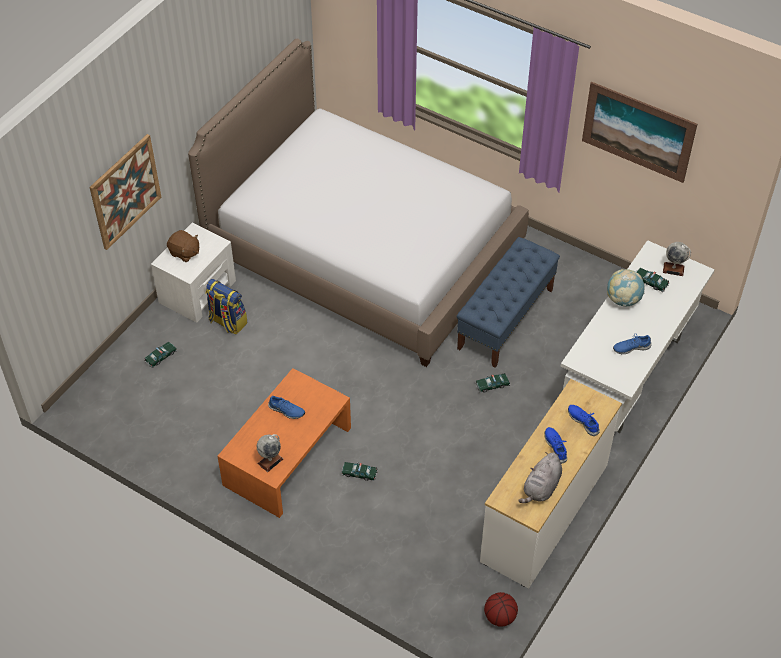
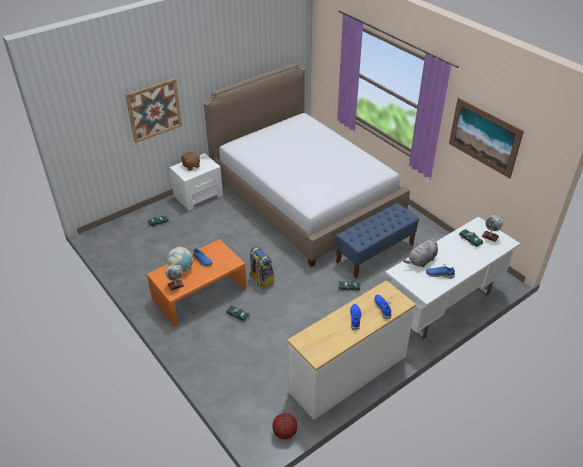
camera: 20 degrees right, 10 degrees down
backpack [205,279,247,334] -> backpack moved to [249,246,274,289]
grey plush toy [518,452,562,503] -> grey plush toy moved to [403,239,438,267]
globe [607,269,645,306] -> globe moved to [167,247,193,272]

